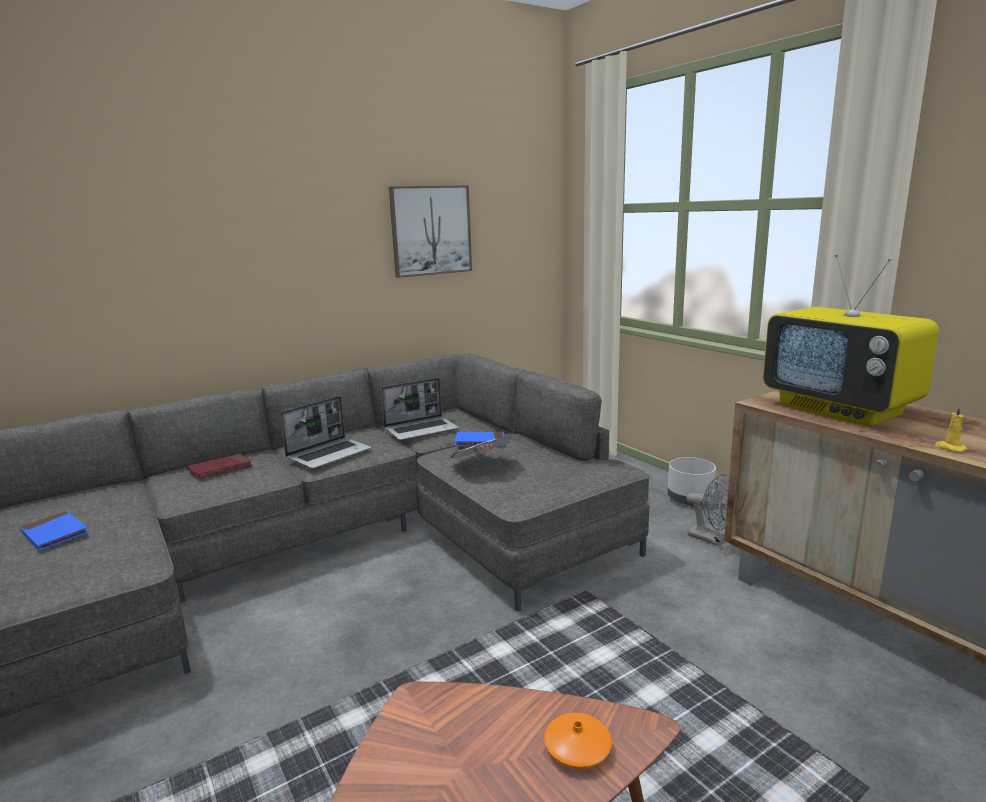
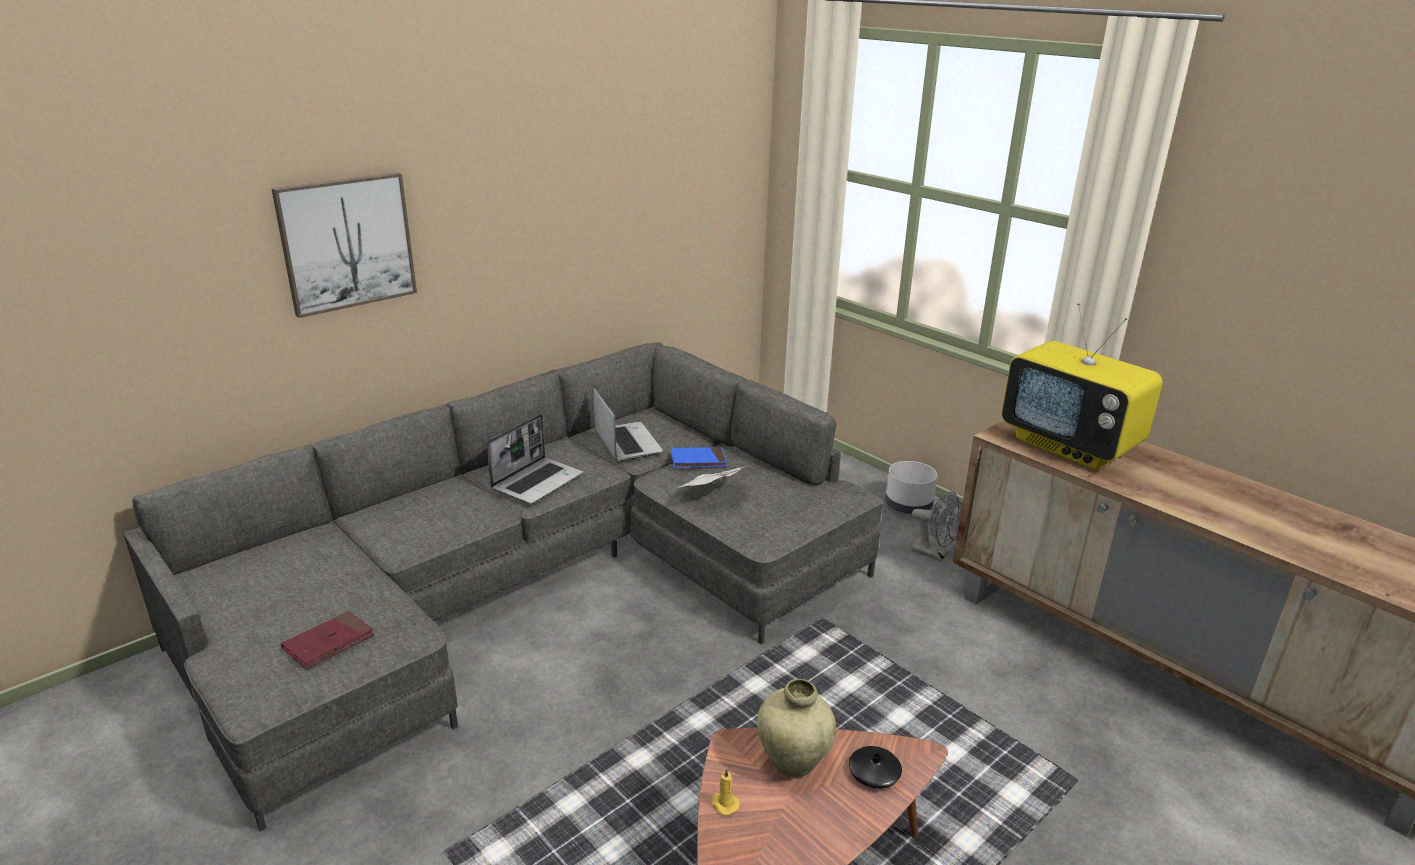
camera: 10 degrees left, 10 degrees up
blue book [20,511,89,551] -> none
red book [187,454,252,479] -> red book moved to [281,611,374,669]
laptop [381,378,459,441] -> laptop turned 75 degrees counterclockwise [594,387,663,461]
picture [389,185,472,278] -> picture moved to [271,172,417,318]
orange vase [544,713,612,769] -> black vase [849,746,902,789]
yellow candle [935,405,968,452] -> yellow candle moved to [712,768,740,816]
none -> beige vase [757,679,836,778]

